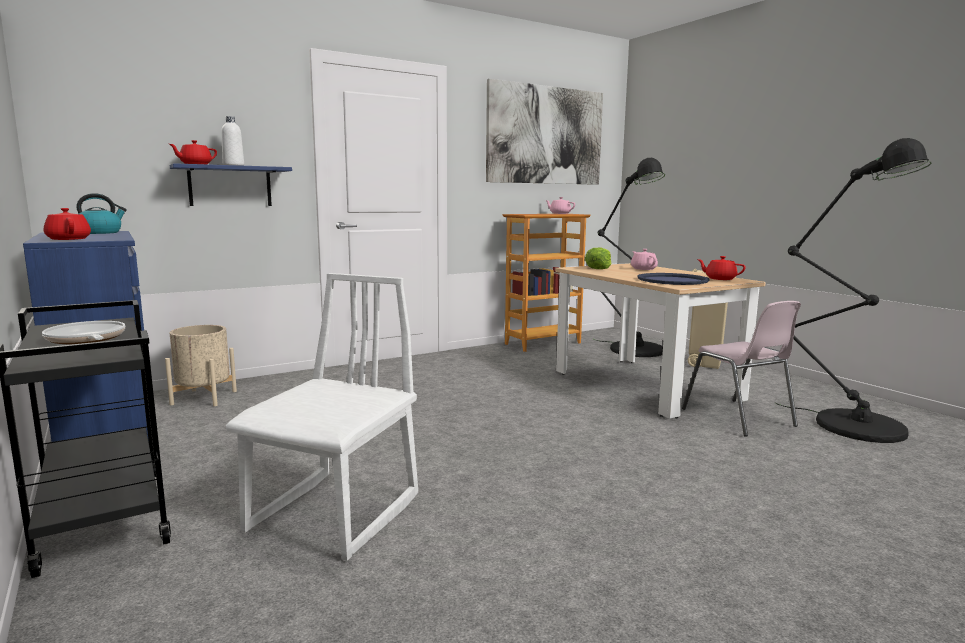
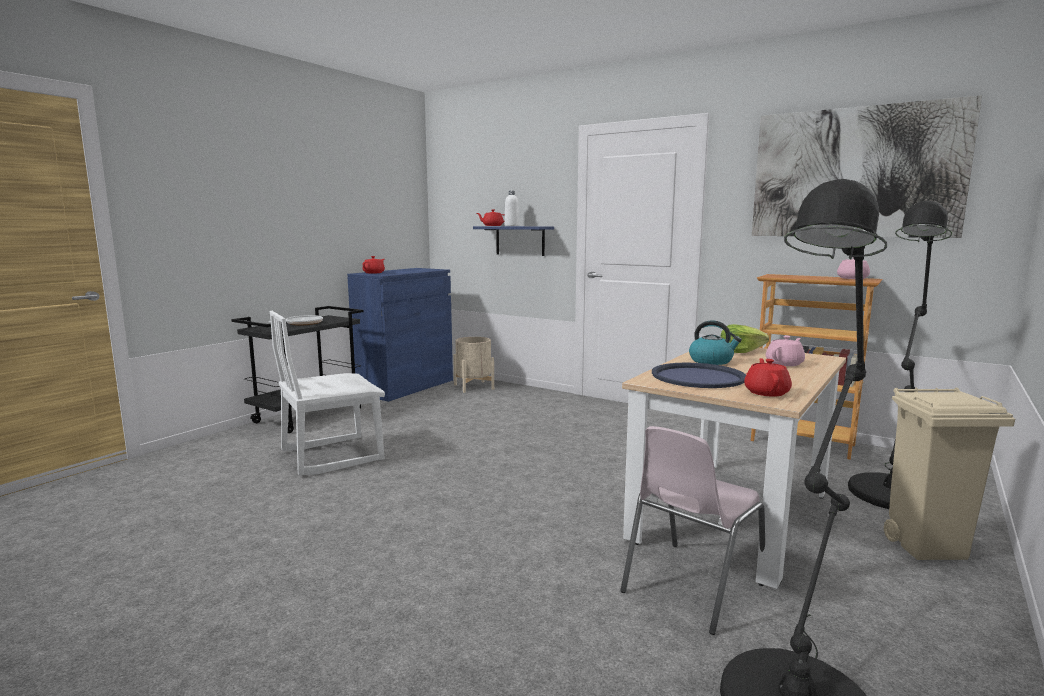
camera: 65 degrees right, 0 degrees up
kettle [76,193,127,234] -> kettle moved to [689,321,742,365]
white chair [226,273,418,561] -> white chair turned 150 degrees clockwise [269,311,385,475]

